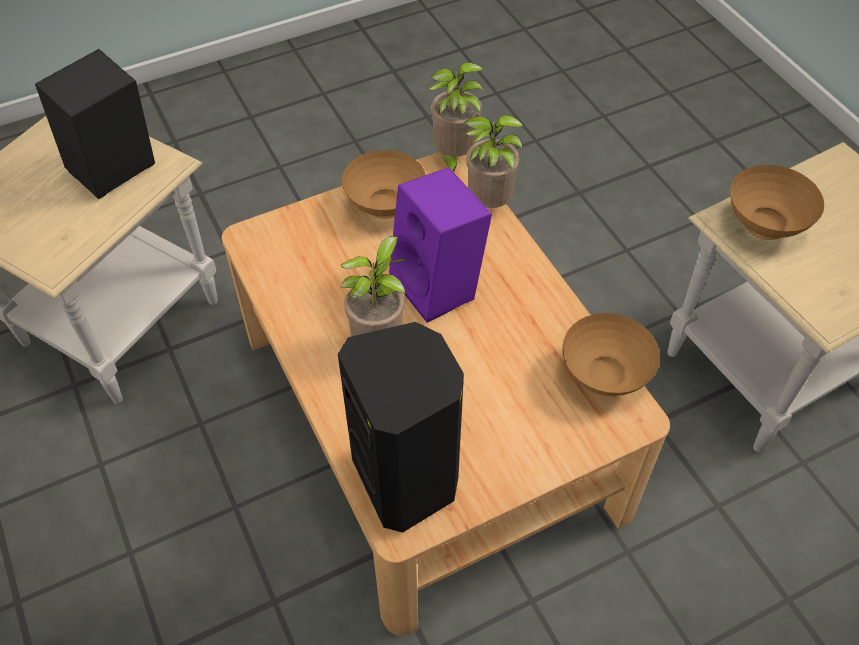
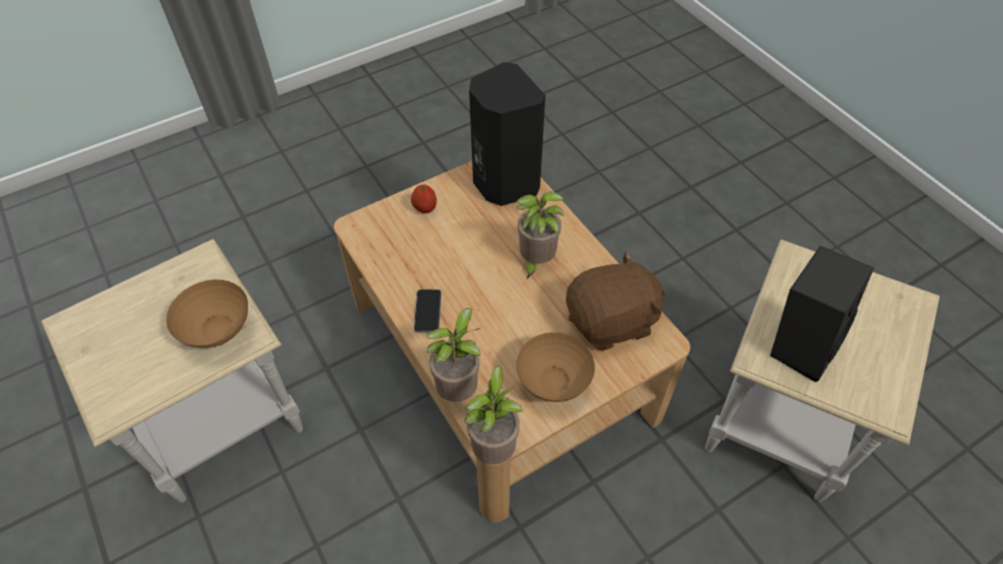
camera: 175 degrees right, 0 degrees up
purple speaker [389,167,492,323] -> none
brown bowl [562,313,660,396] -> none
none -> apple [411,184,437,214]
none -> phone [414,289,441,333]
none -> brown plush toy [566,251,665,351]

